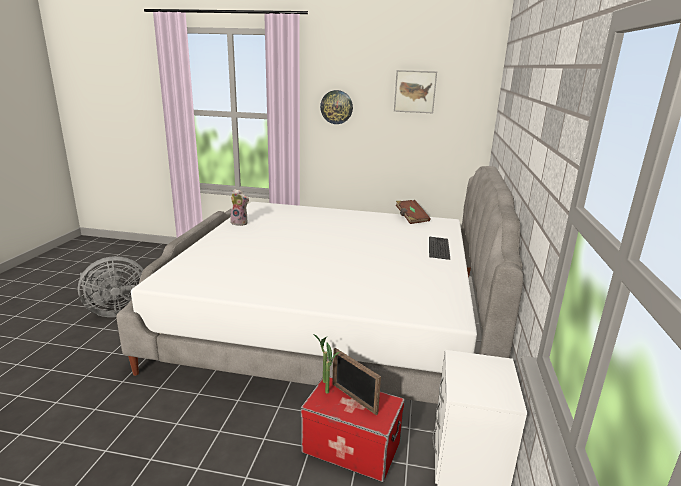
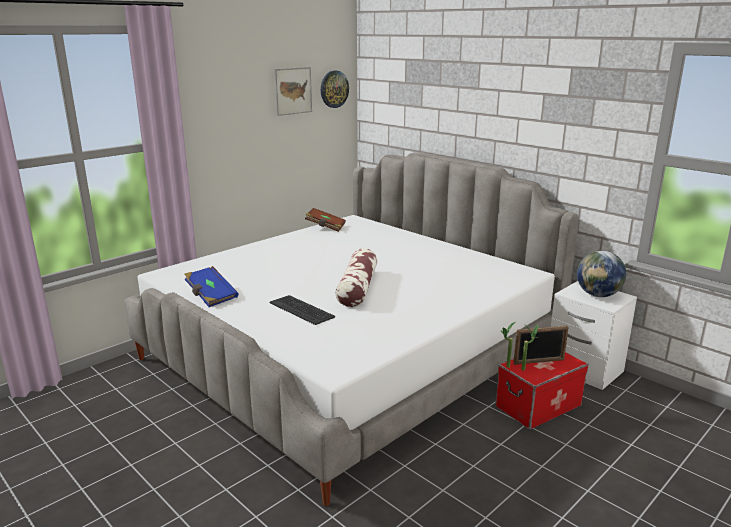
camera: 55 degrees left, 0 degrees up
grey fan [78,256,144,317] -> none
plush toy [230,189,249,226] -> blue book [184,266,238,307]
wall clock [320,90,353,124] -> wall clock moved to [321,71,349,108]
keyboard [429,237,450,260] -> keyboard moved to [270,295,335,325]
none -> pillow [335,248,378,307]
none -> globe [577,251,626,297]

